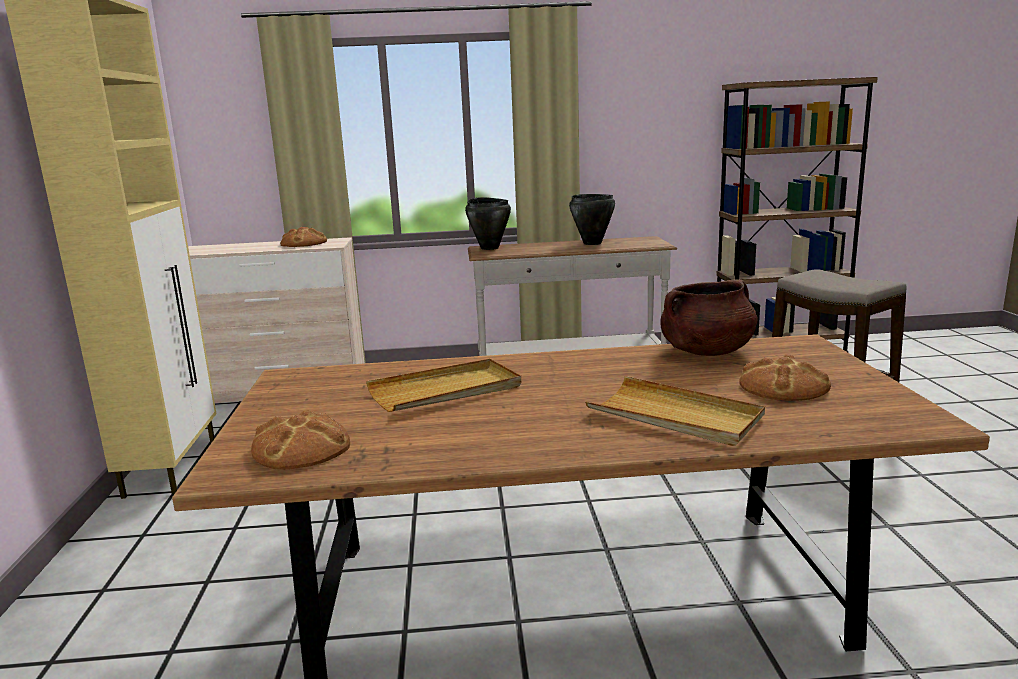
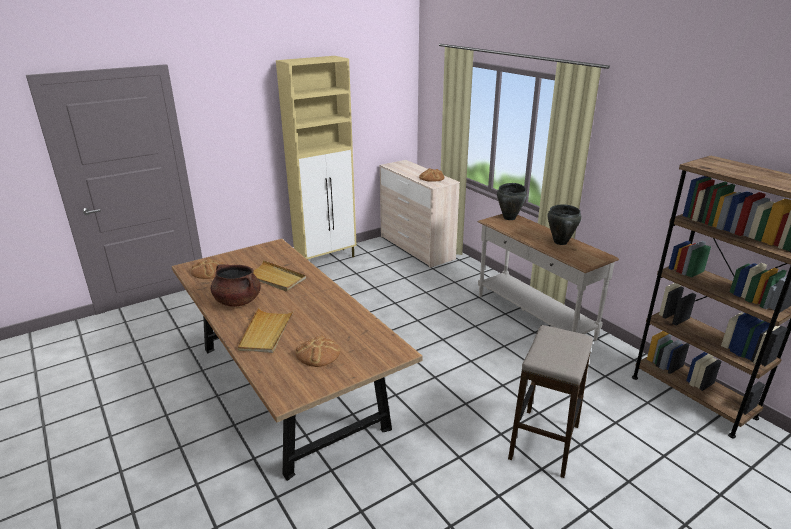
camera: 60 degrees right, 10 degrees up
brown cooking pot [660,279,757,356] -> brown cooking pot moved to [211,264,261,307]

